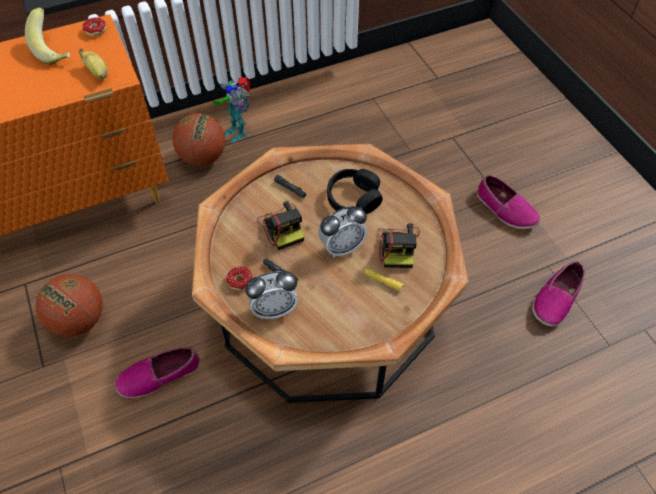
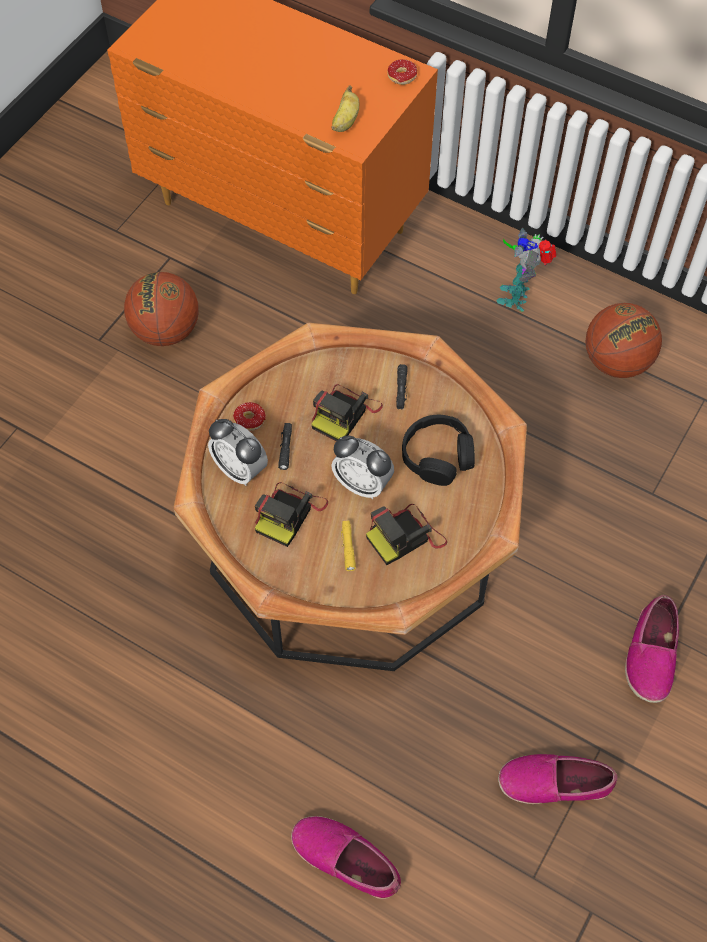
camera: 55 degrees right, 5 degrees up
banana [25,7,70,65] -> none
shoe [115,347,200,398] -> shoe moved to [291,816,401,899]
basketball [172,113,225,166] -> basketball moved to [586,303,662,378]
none -> camera [255,482,328,547]

